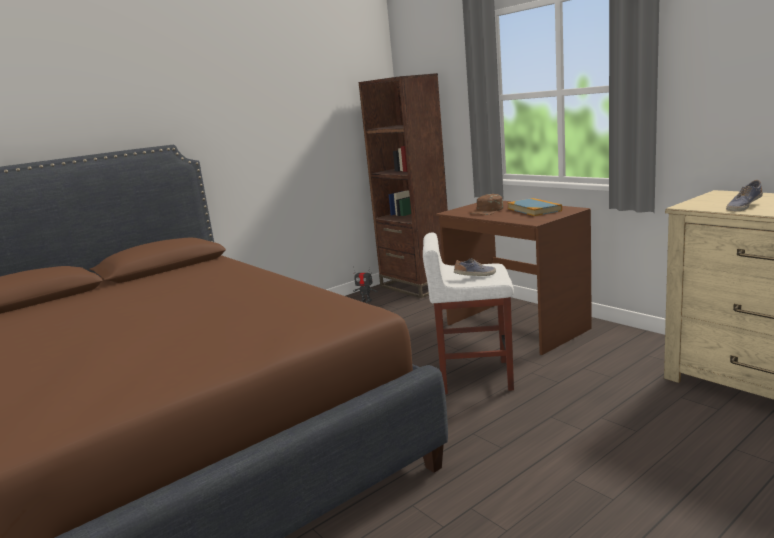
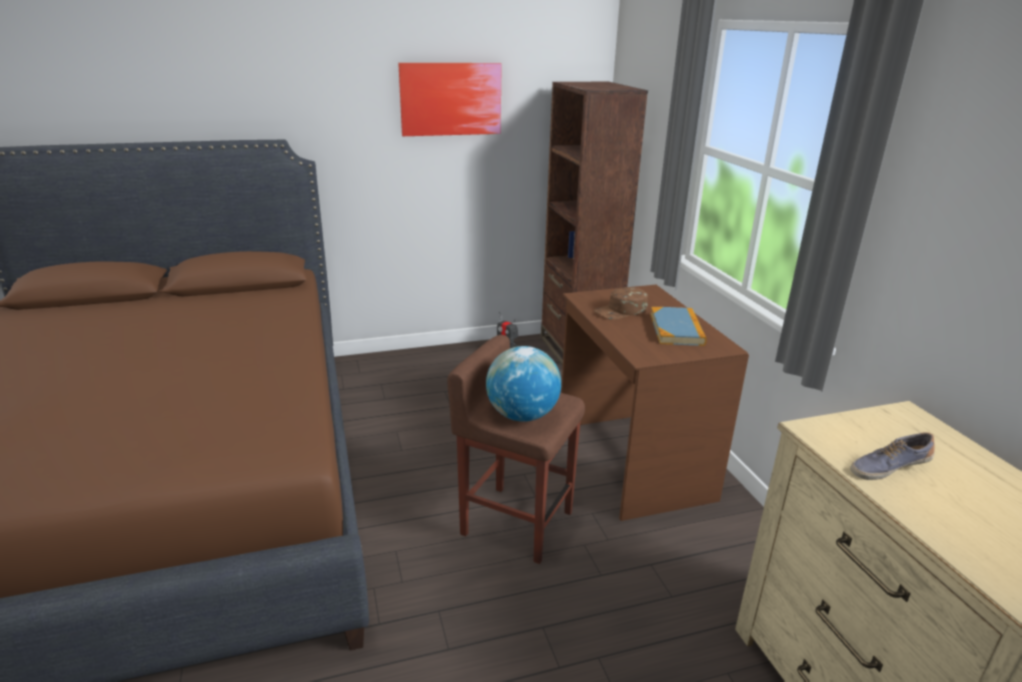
camera: 20 degrees right, 10 degrees up
white stool [423,232,514,394] -> brown stool [447,335,585,564]
shoe [454,258,496,276] -> globe [486,346,561,422]
none -> picture [398,63,502,136]

